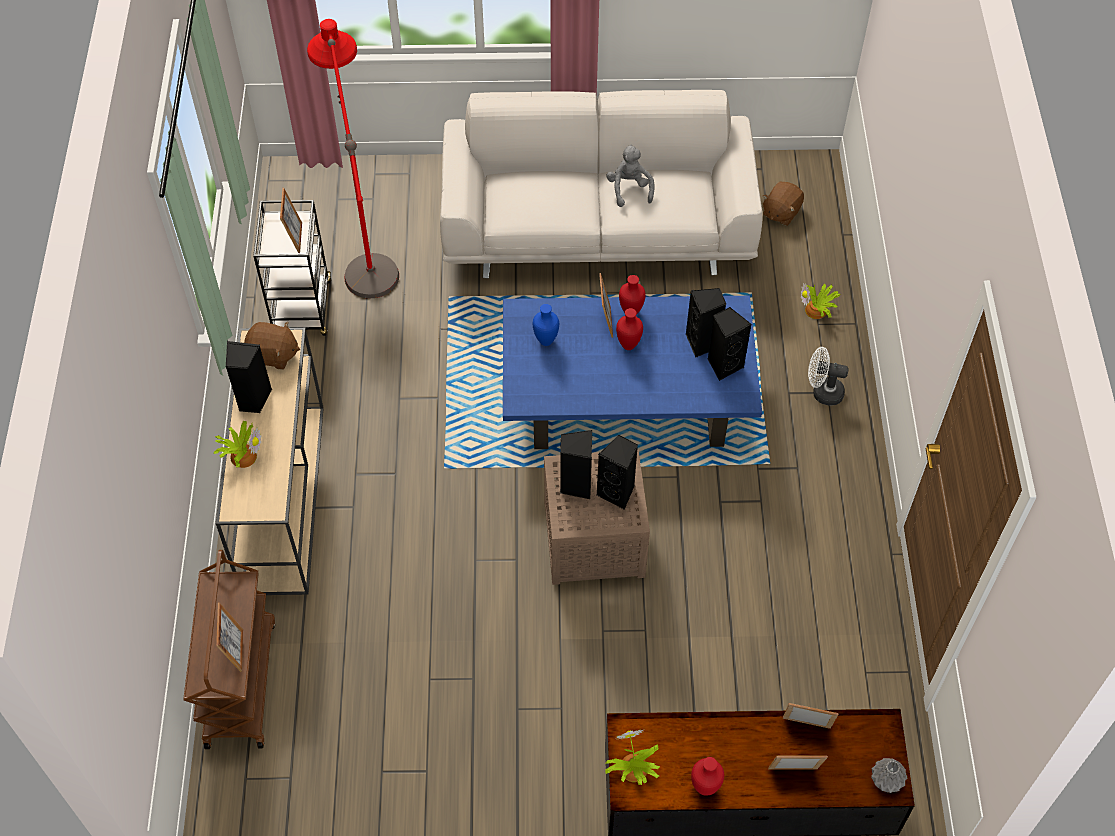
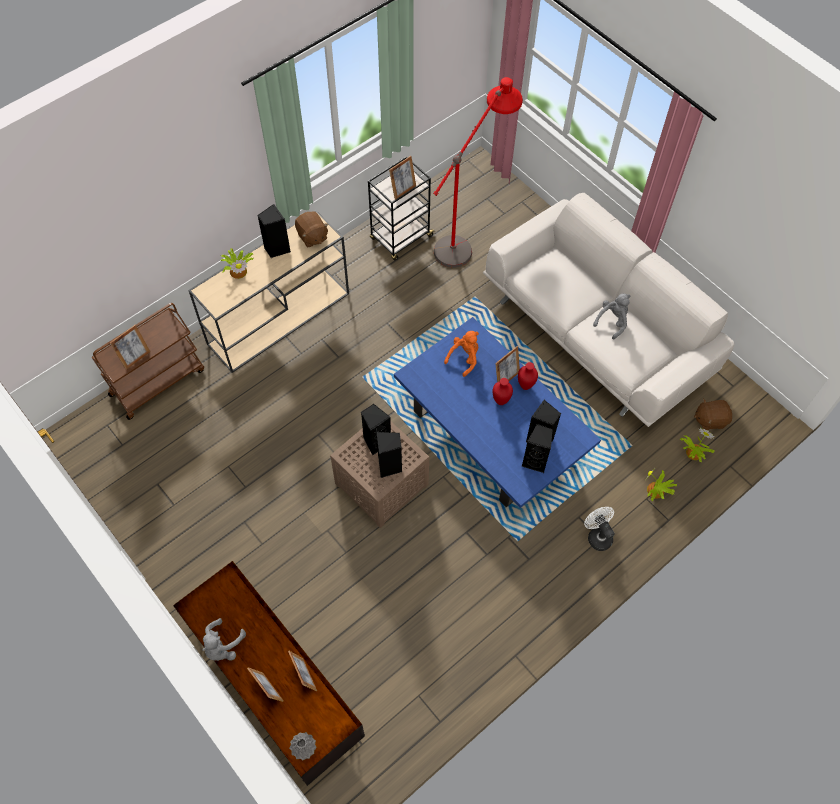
camera: 50 degrees right, 5 degrees up
blue vase [533,304,559,346] -> orange plush toy [444,331,479,377]
potted plant [605,730,660,785] -> potted plant moved to [679,428,715,462]
red vase [691,757,724,796] -> grey plush toy [202,618,246,661]

